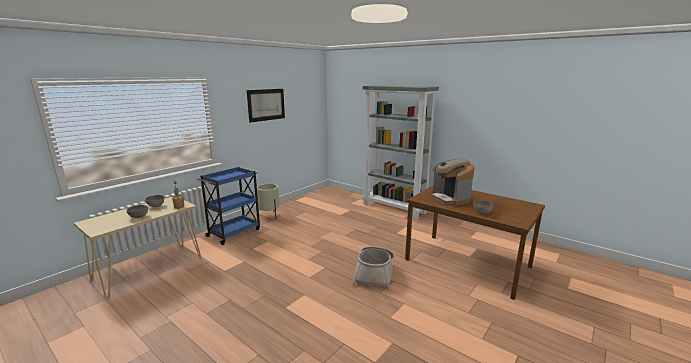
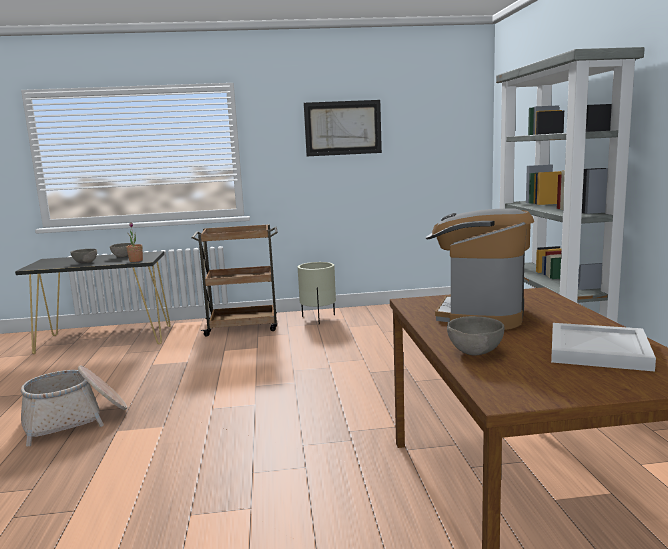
camera: 45 degrees right, 5 degrees down
beige console table [74,196,201,298] -> black console table [15,251,171,354]
blue cart [198,167,260,245] -> brown cart [192,224,278,337]
basket [352,246,394,290] -> basket moved to [21,366,127,446]
none -> white tray [551,323,656,372]

